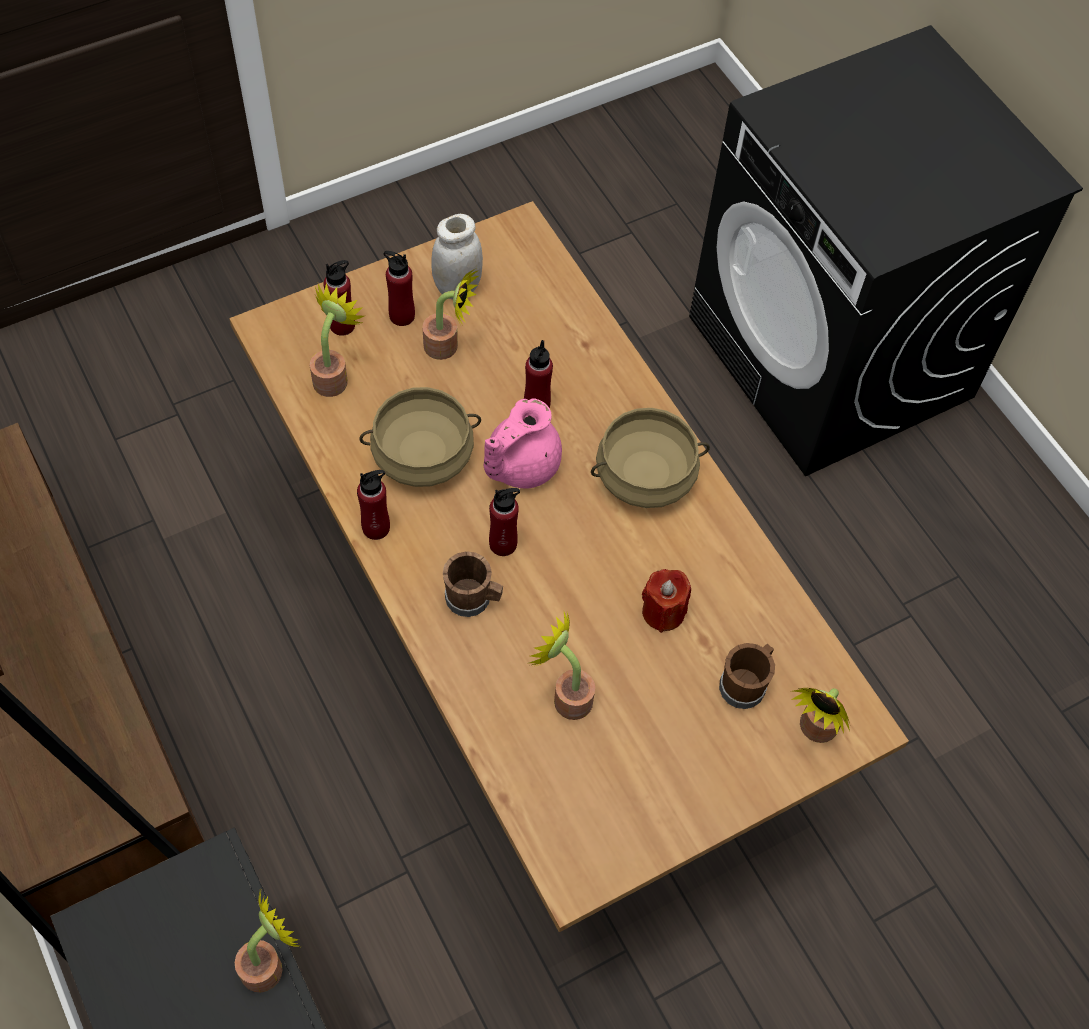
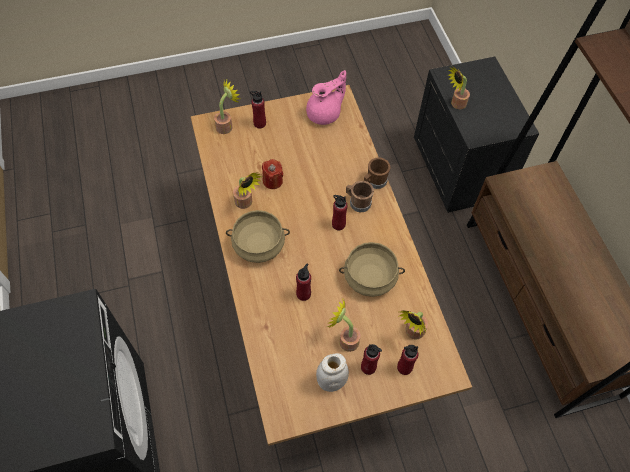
camera: 165 degrees left, 0 degrees up
red bottle [357,470,390,540] -> red bottle moved to [250,91,266,129]
pink teapot [484,398,562,489] -> pink teapot moved to [306,70,346,125]
potted plant [529,609,595,720] -> potted plant moved to [233,172,262,209]
brown mug [719,643,775,709] -> brown mug moved to [364,157,390,189]

